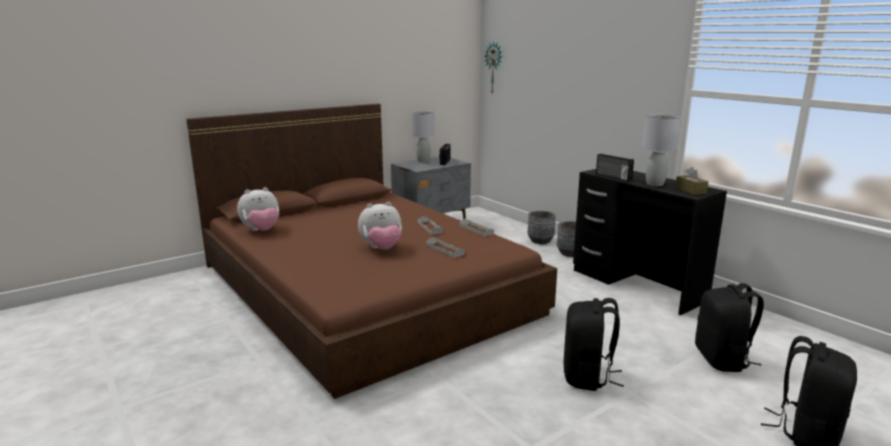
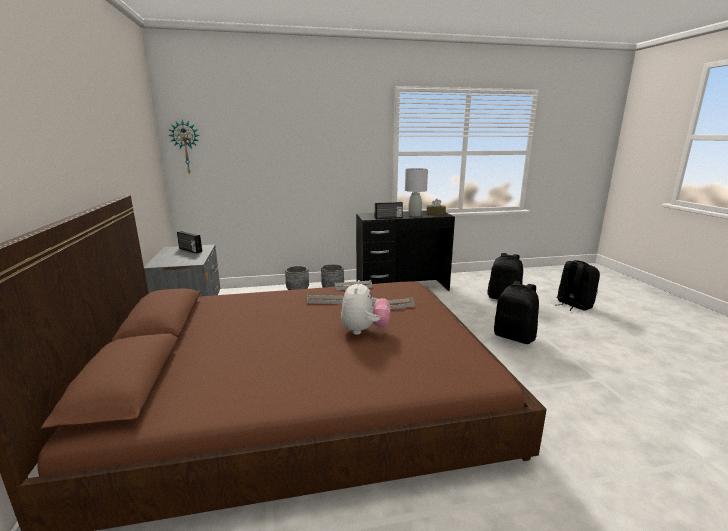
camera: 65 degrees left, 0 degrees up
plush toy [237,187,279,231] -> none
grey table lamp [411,111,435,162] -> none

